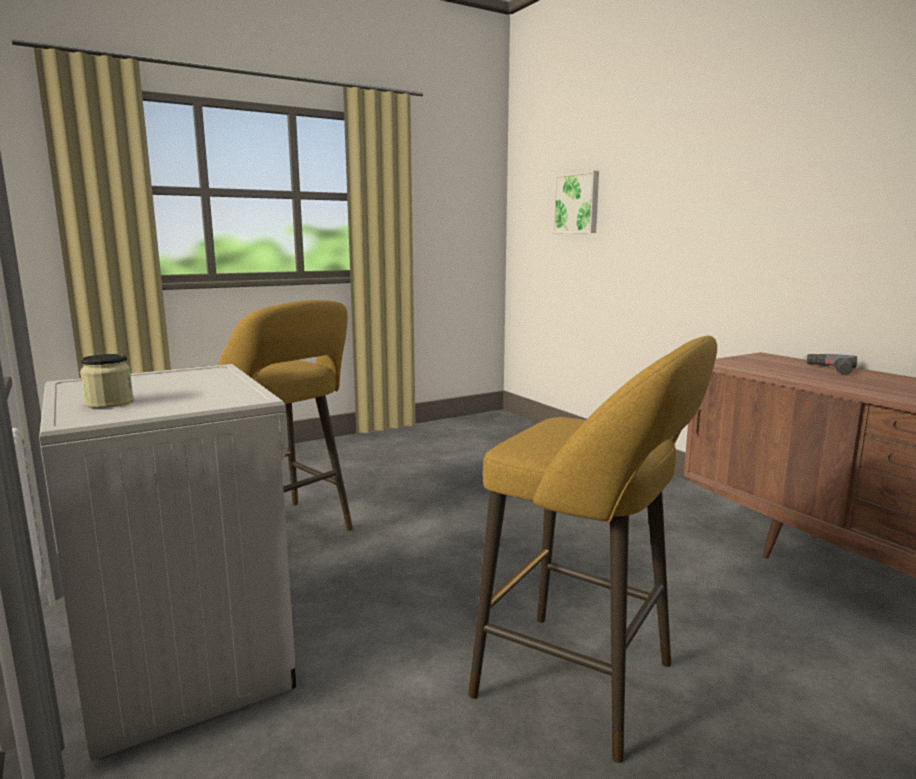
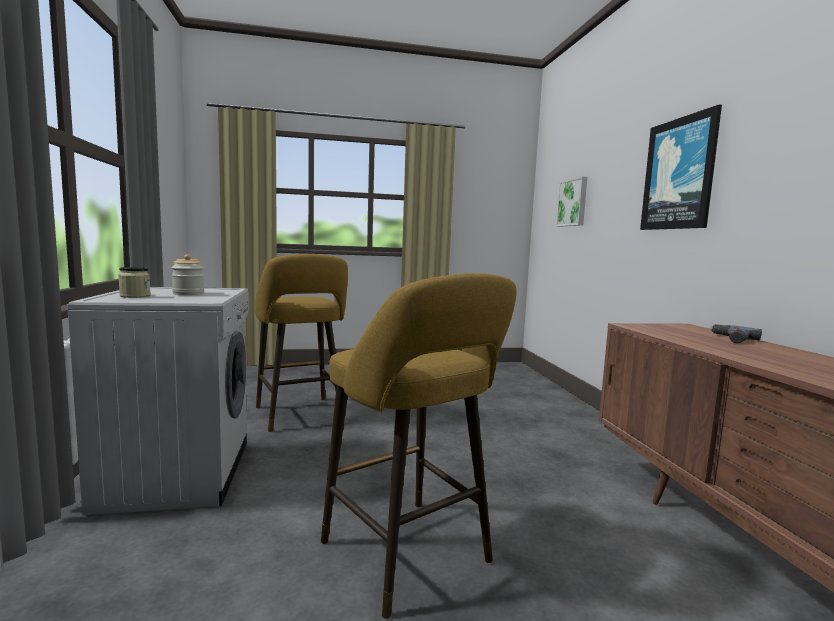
camera: 20 degrees right, 5 degrees down
none -> jar [171,254,204,295]
none -> picture [640,104,722,230]

